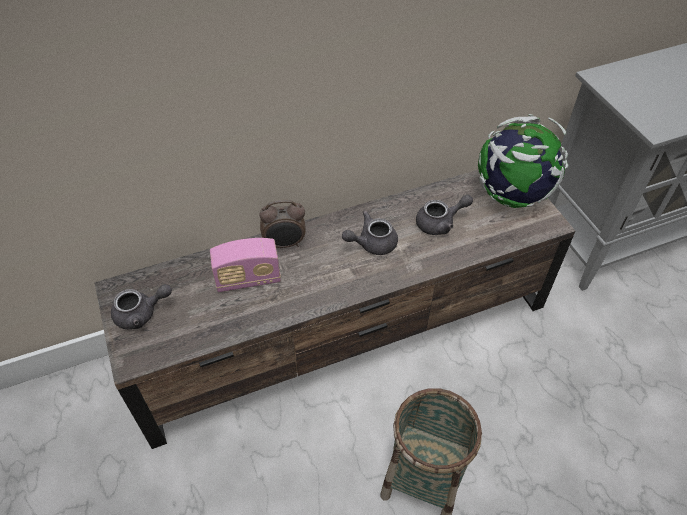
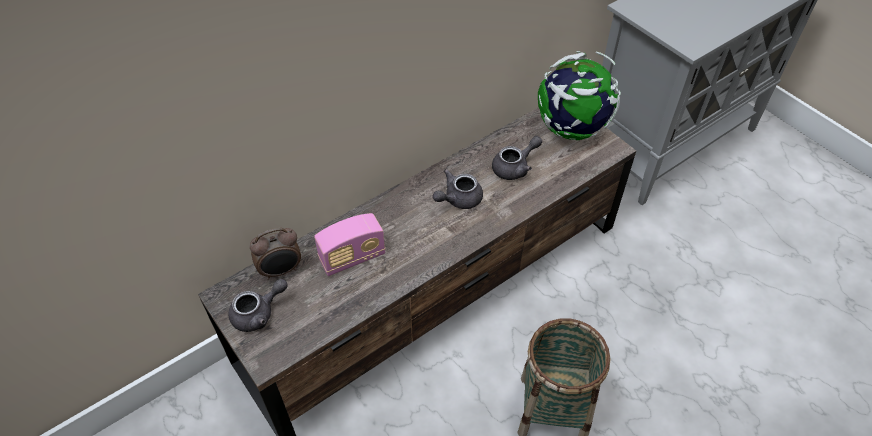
camera: 15 degrees left, 0 degrees up
alarm clock [260,200,305,248] -> alarm clock moved to [250,227,301,280]

